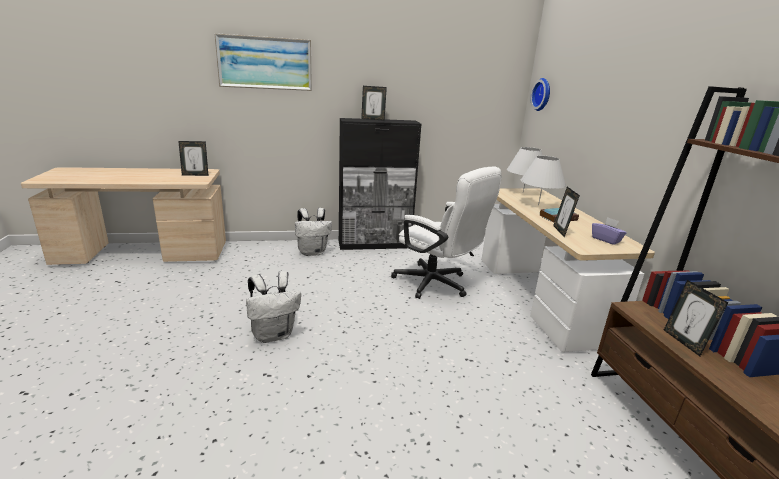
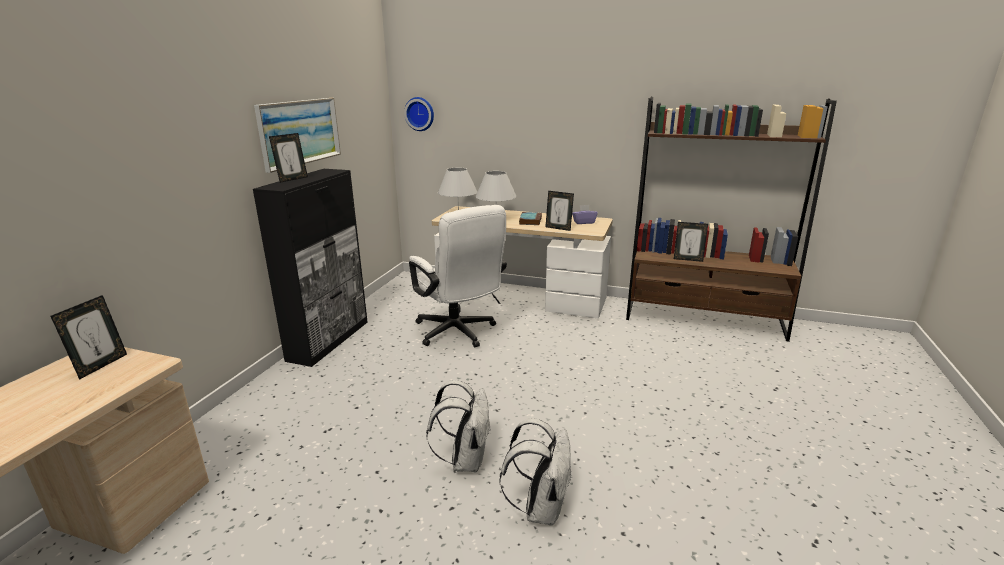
camera: 60 degrees left, 0 degrees up
picture [214,33,312,91] -> picture moved to [254,98,341,173]
white backpack [295,208,332,256] -> white backpack moved to [500,418,572,526]
white office chair [391,166,502,299] -> white office chair turned 75 degrees clockwise [409,205,507,347]

